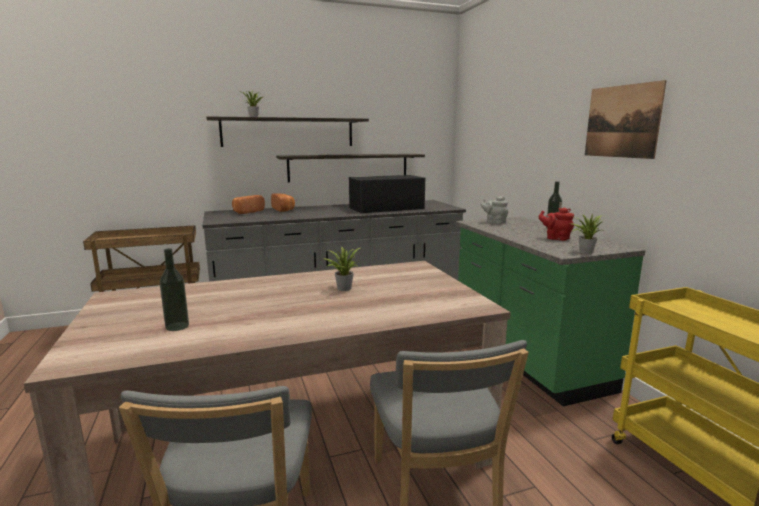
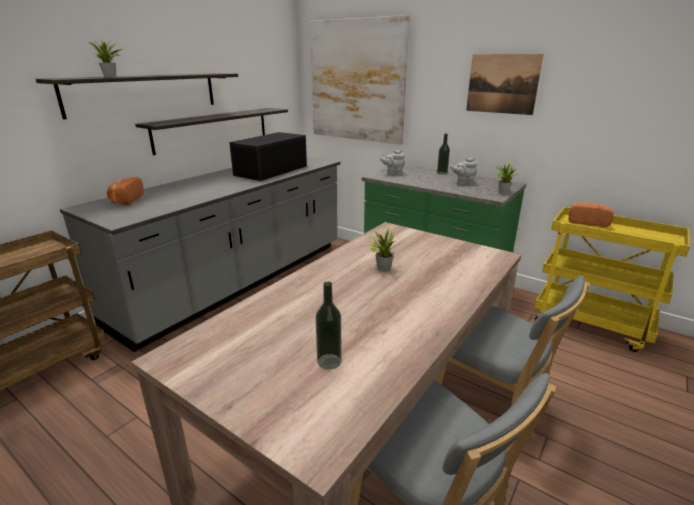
camera: 35 degrees left, 10 degrees up
bread [271,193,295,212] -> bread moved to [569,202,614,227]
red teapot [539,208,574,241] -> grey teapot [450,157,478,185]
none -> picture [310,15,410,145]

